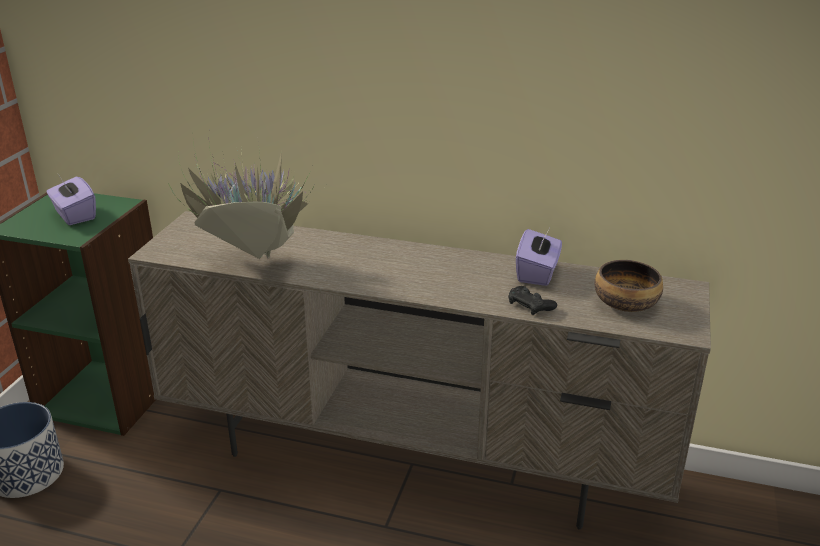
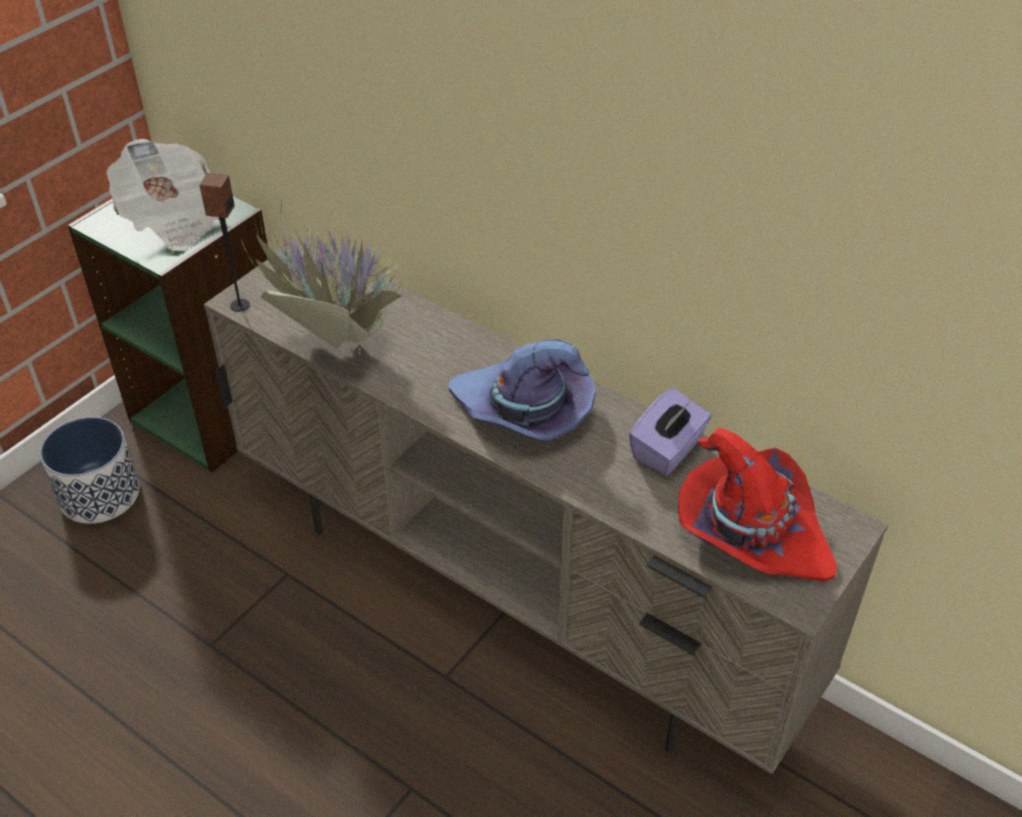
camera: 20 degrees right, 15 degrees up
purple tissue box [47,174,96,225] -> newspaper [106,139,219,251]
black game controller [508,286,557,315] -> none
bowl [594,260,663,312] -> red hat [678,428,837,582]
none -> speaker [199,173,250,312]
none -> purple hat [449,339,596,441]

